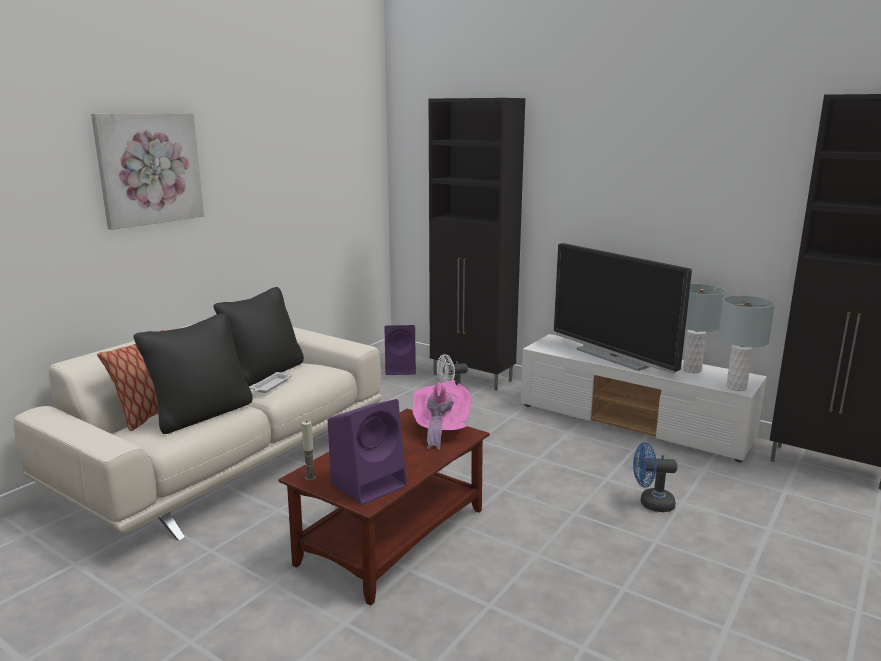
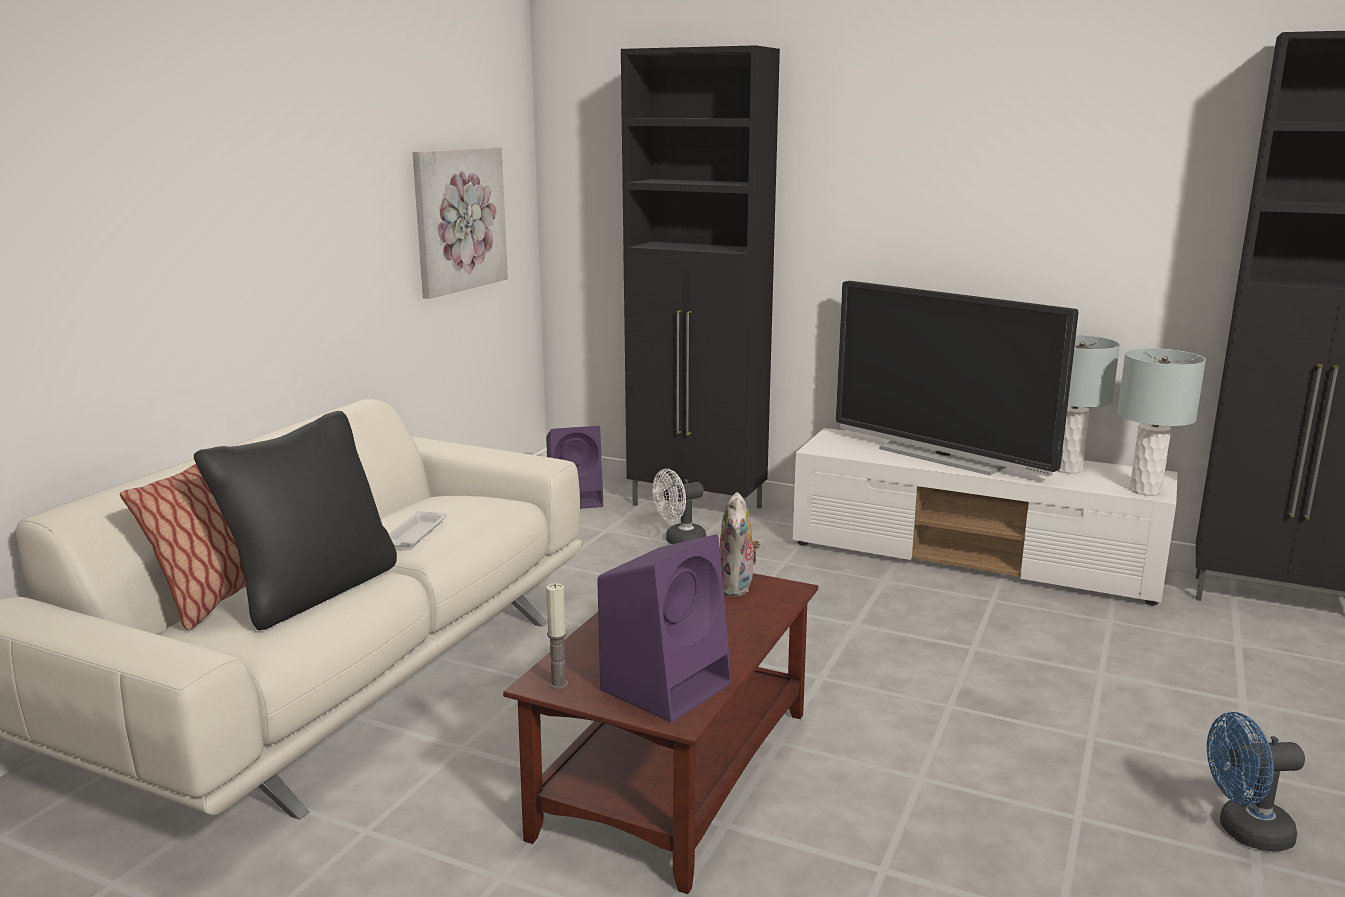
camera: 10 degrees left, 0 degrees up
picture [91,113,204,230] -> picture moved to [413,147,508,299]
black pillow [213,287,304,386] -> none
pink hat [412,380,471,450] -> plush toy [720,492,761,596]
blue fan [633,442,677,512] -> blue fan moved to [1207,712,1305,851]

